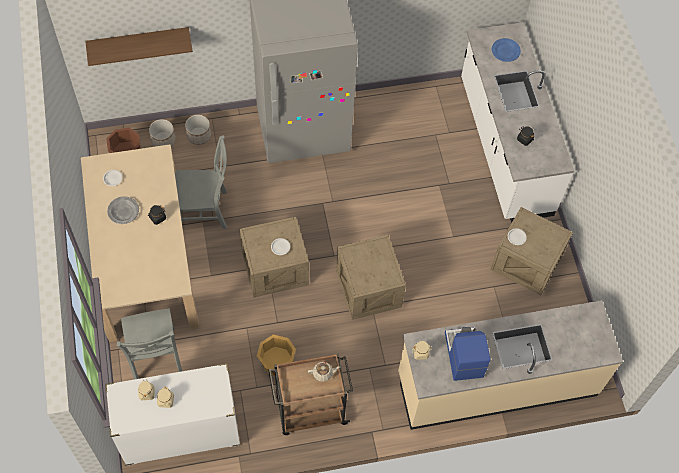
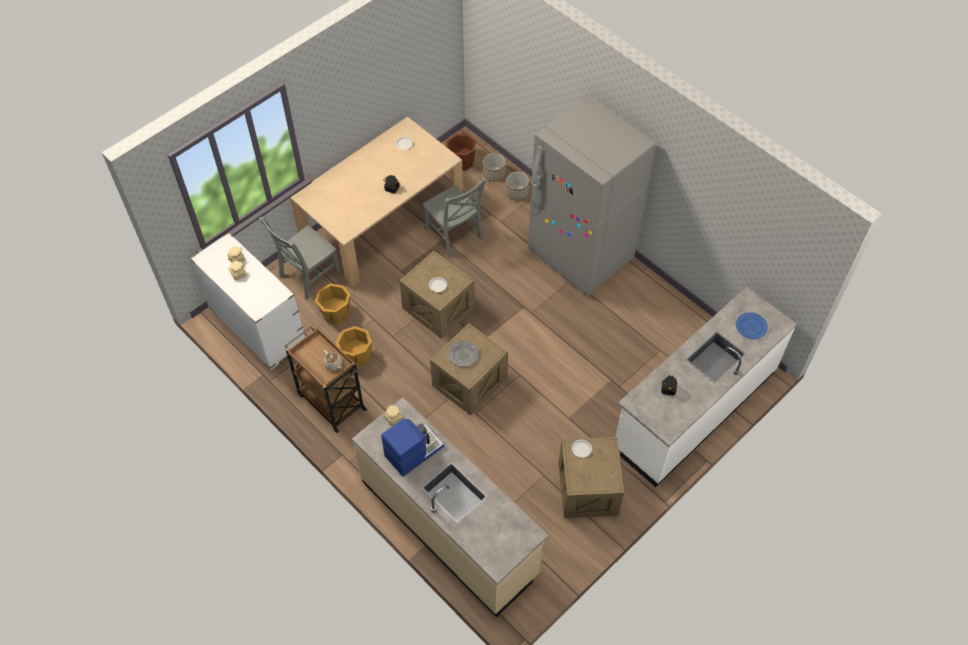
camera: 60 degrees right, 5 degrees down
shelf [85,27,193,66] -> none
grey plate [107,196,139,224] -> grey plate moved to [448,341,479,367]
none -> orange bucket [315,283,350,324]

